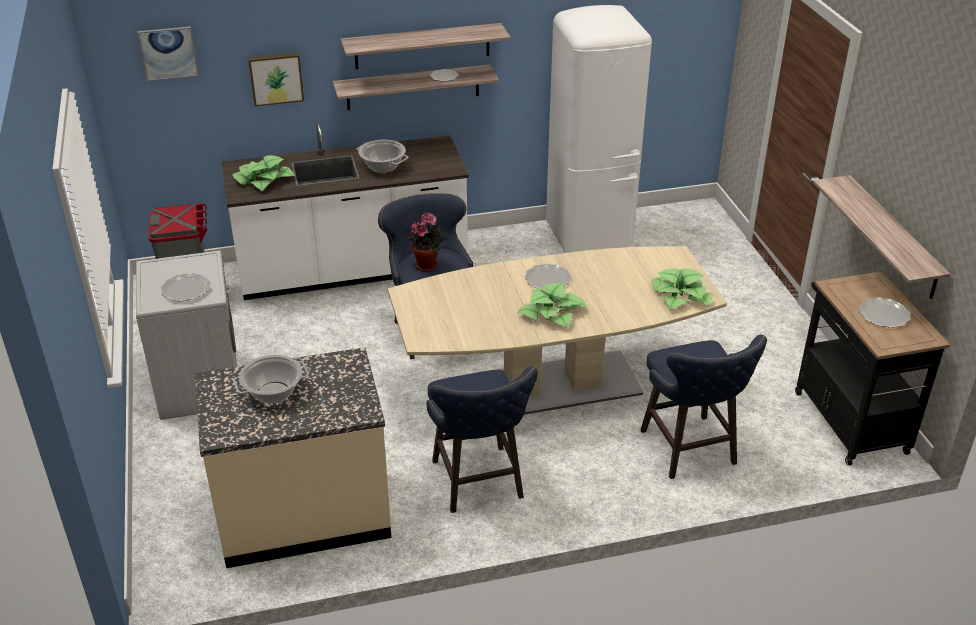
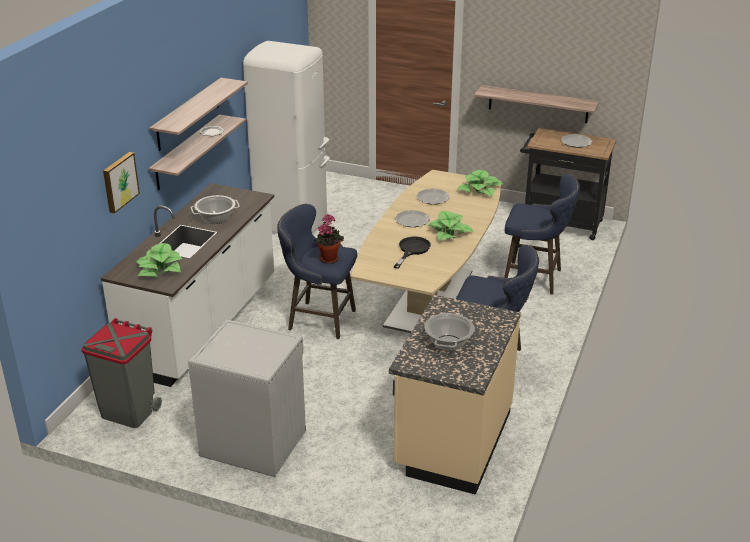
camera: 55 degrees left, 5 degrees down
picture [137,26,199,81] -> none
plate [161,273,210,301] -> plate moved to [416,189,450,205]
none -> black frying pan [393,237,431,269]

